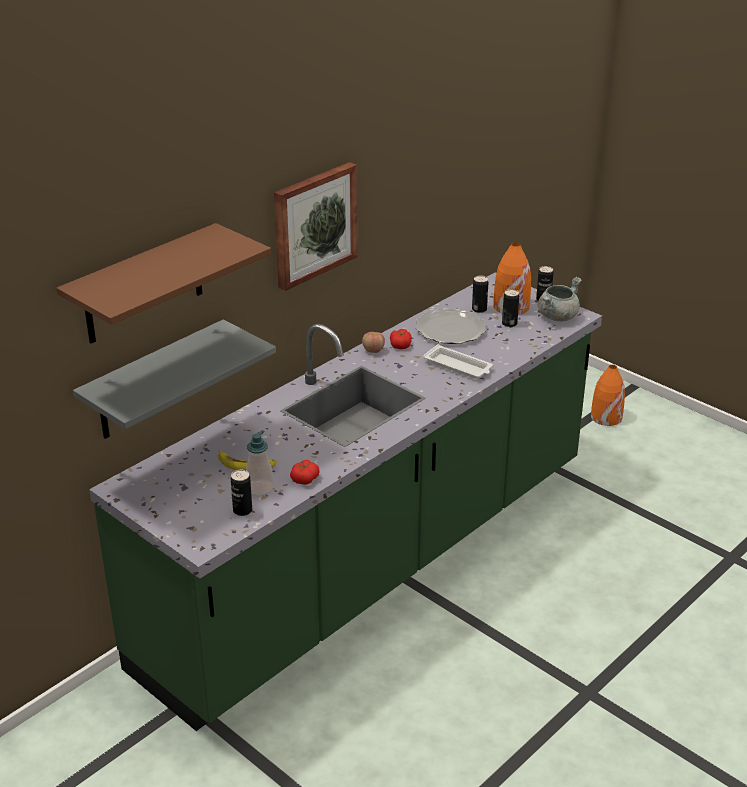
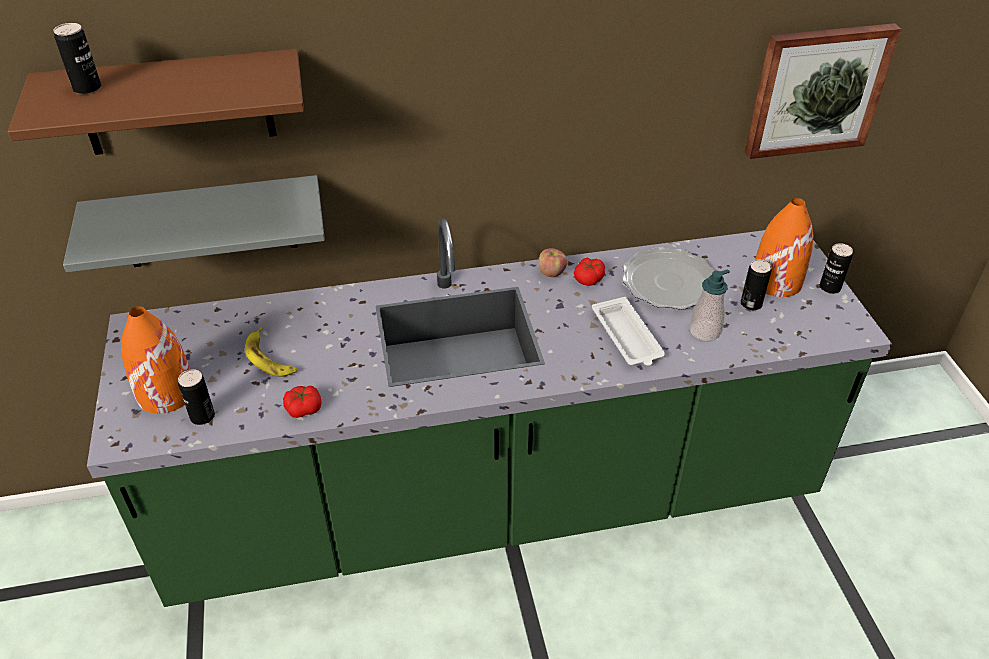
camera: 35 degrees right, 10 degrees up
soap dispenser [246,430,273,495] -> soap dispenser moved to [690,269,730,341]
picture [274,162,357,291] -> picture moved to [745,23,901,159]
can [472,276,489,313] -> can moved to [53,23,101,95]
grey cooking pot [538,277,582,322] -> none
orange vase [591,365,625,426] -> orange vase moved to [121,306,190,414]

